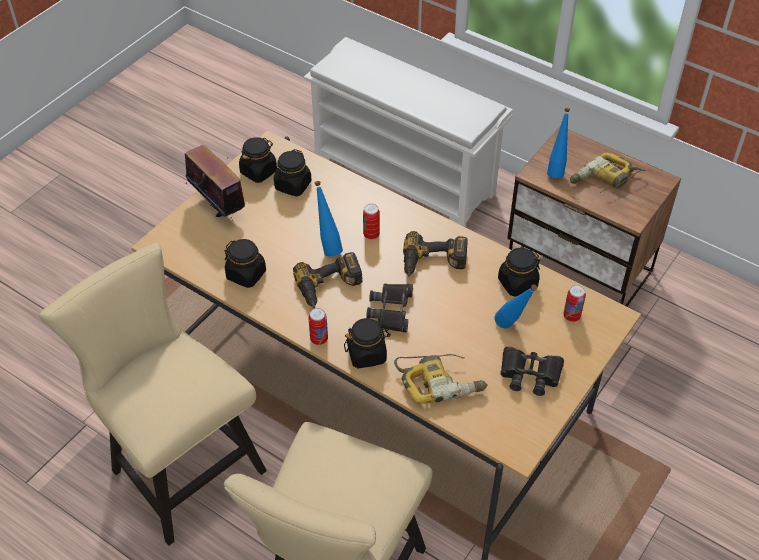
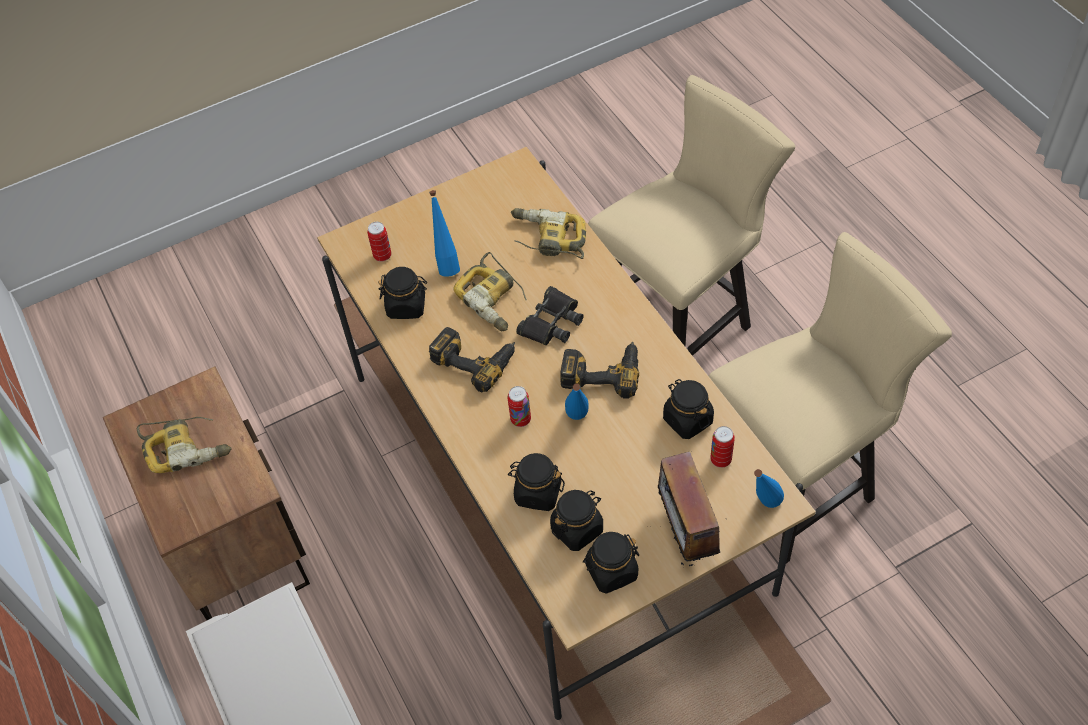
camera: 150 degrees left, 5 degrees up
beige chair [39,243,267,546] -> beige chair turned 105 degrees counterclockwise [709,232,952,563]
can [308,308,328,345] -> can moved to [710,426,735,468]
black jar [344,318,391,368] -> black jar moved to [508,453,565,511]
black binoculars [500,346,564,396] -> none
blue bottle [547,108,570,178] -> blue bottle moved to [754,469,784,508]
none -> power drill [453,252,527,331]

